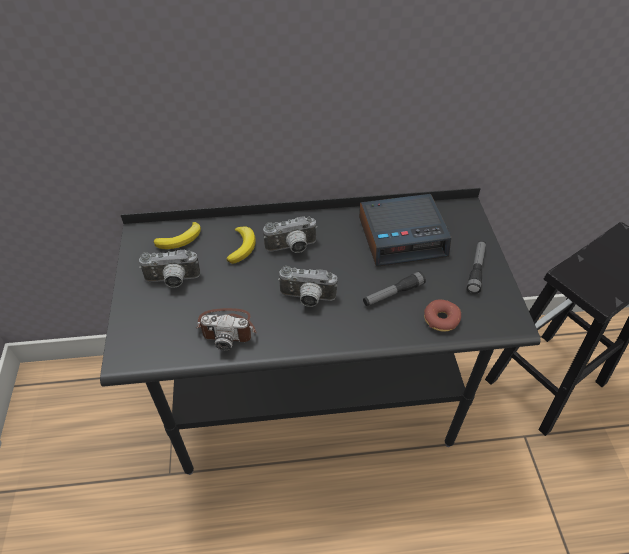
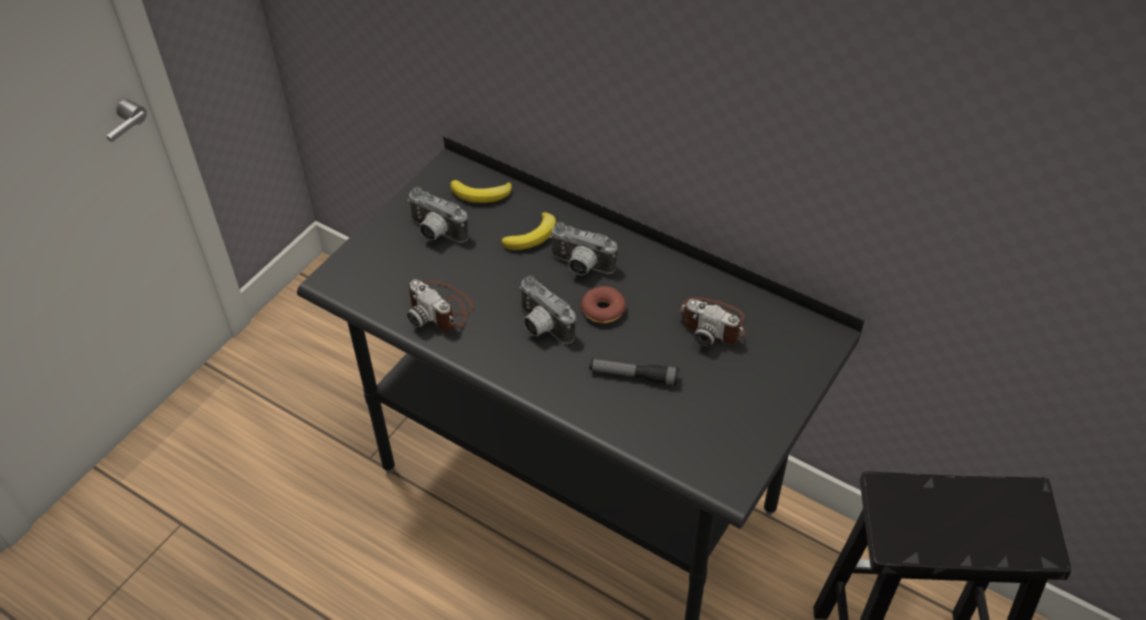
camera: 40 degrees right, 0 degrees up
alarm clock [359,194,451,267] -> camera [678,297,745,346]
donut [424,300,461,331] -> donut moved to [580,286,626,323]
flashlight [467,240,486,294] -> none

